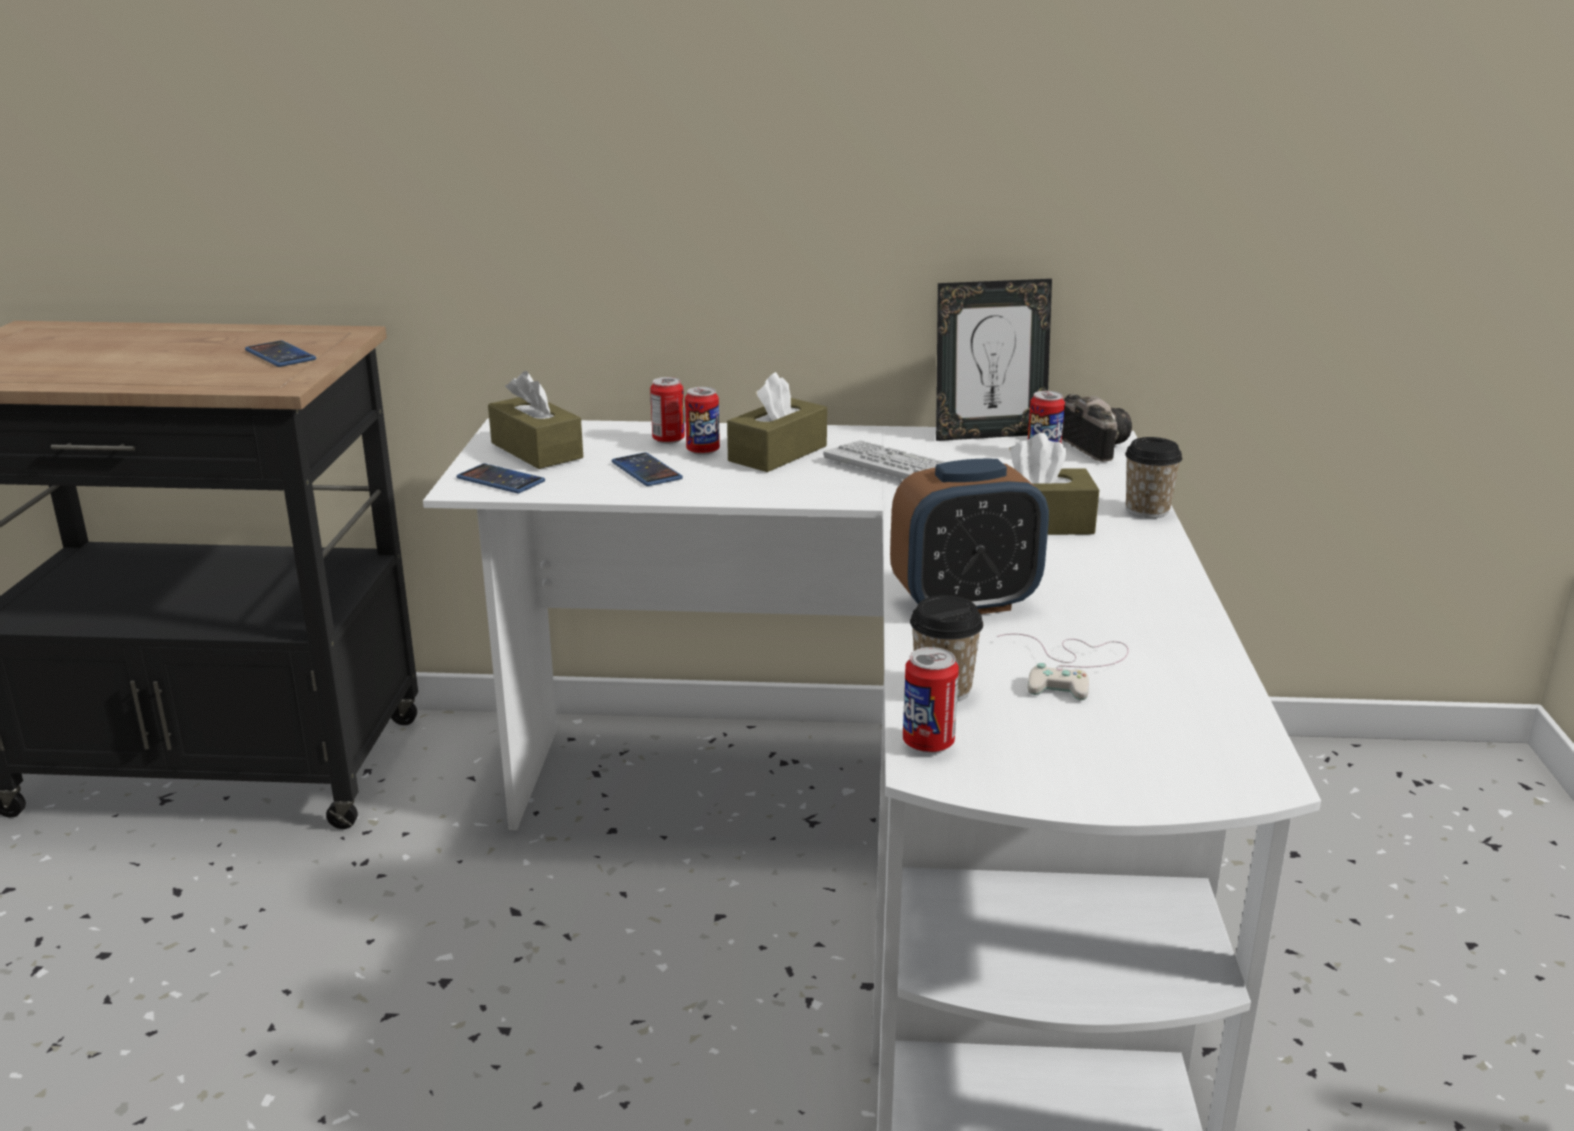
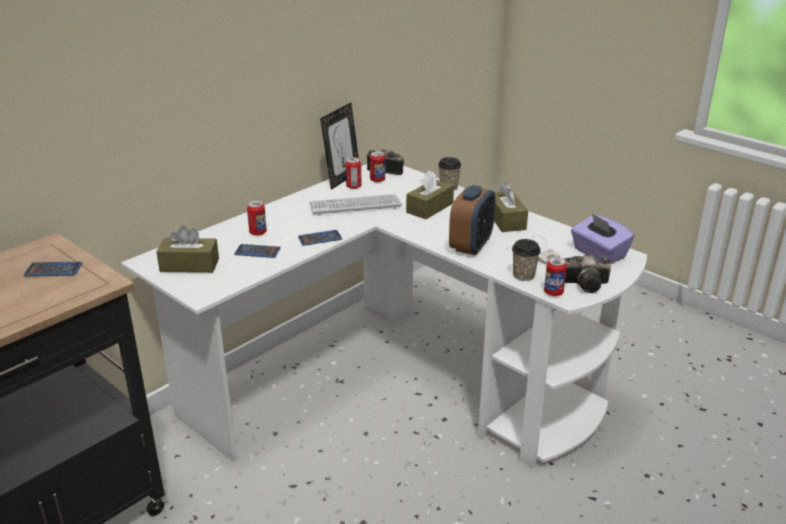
camera: 50 degrees left, 5 degrees up
phone [457,463,545,493] -> phone moved to [298,230,342,246]
can [650,377,685,444] -> can moved to [346,157,362,189]
brown tissue box [727,372,827,472] -> brown tissue box moved to [494,182,528,232]
none -> camera [564,254,611,293]
none -> purple tissue box [571,213,634,263]

